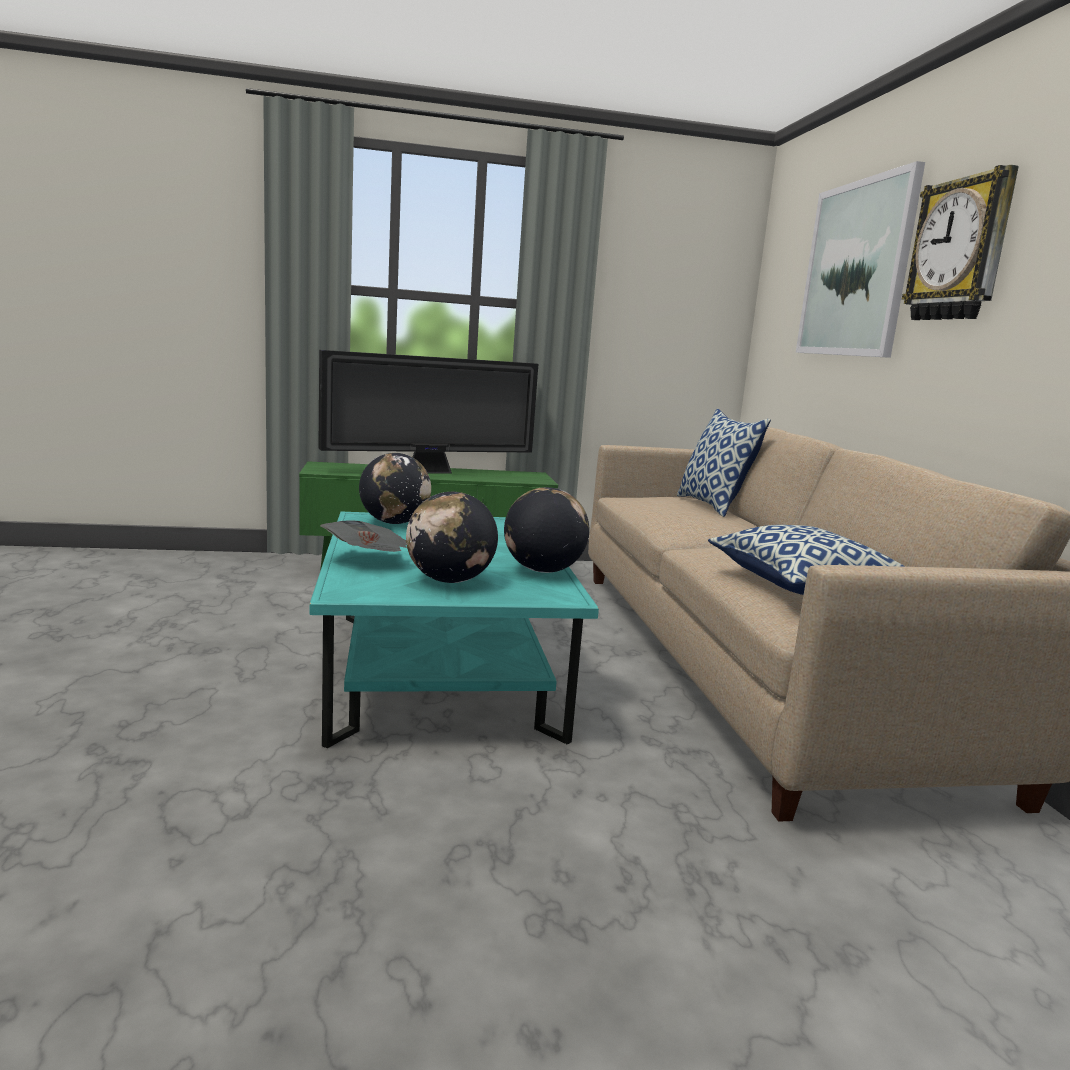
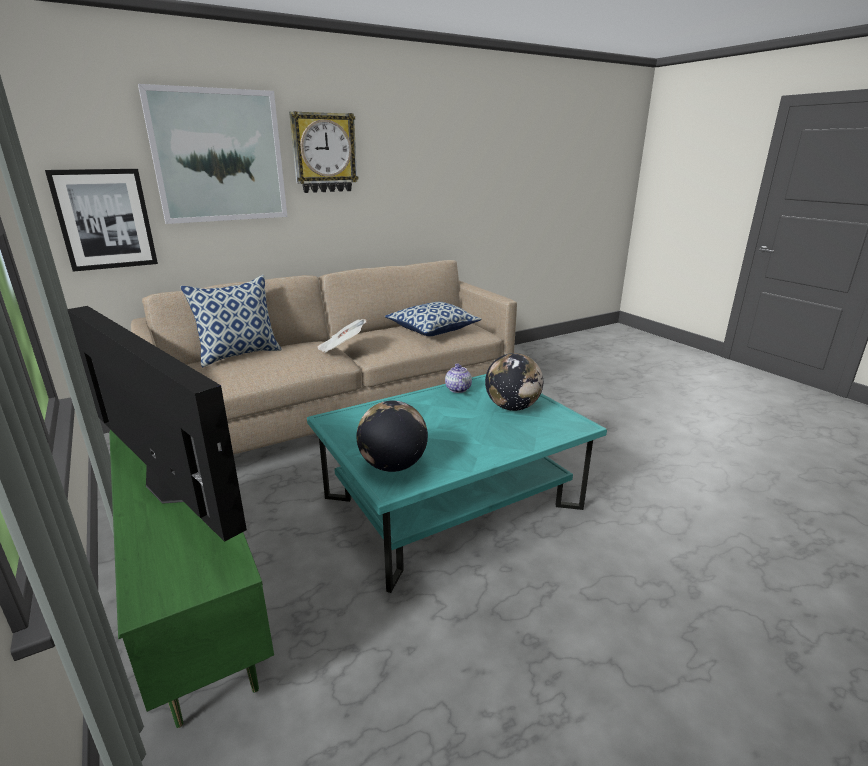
camera: 110 degrees left, 10 degrees up
newspaper [320,520,407,552] -> newspaper moved to [317,319,366,353]
globe [504,487,589,573] -> teapot [445,363,472,393]
none -> picture [45,169,158,272]

